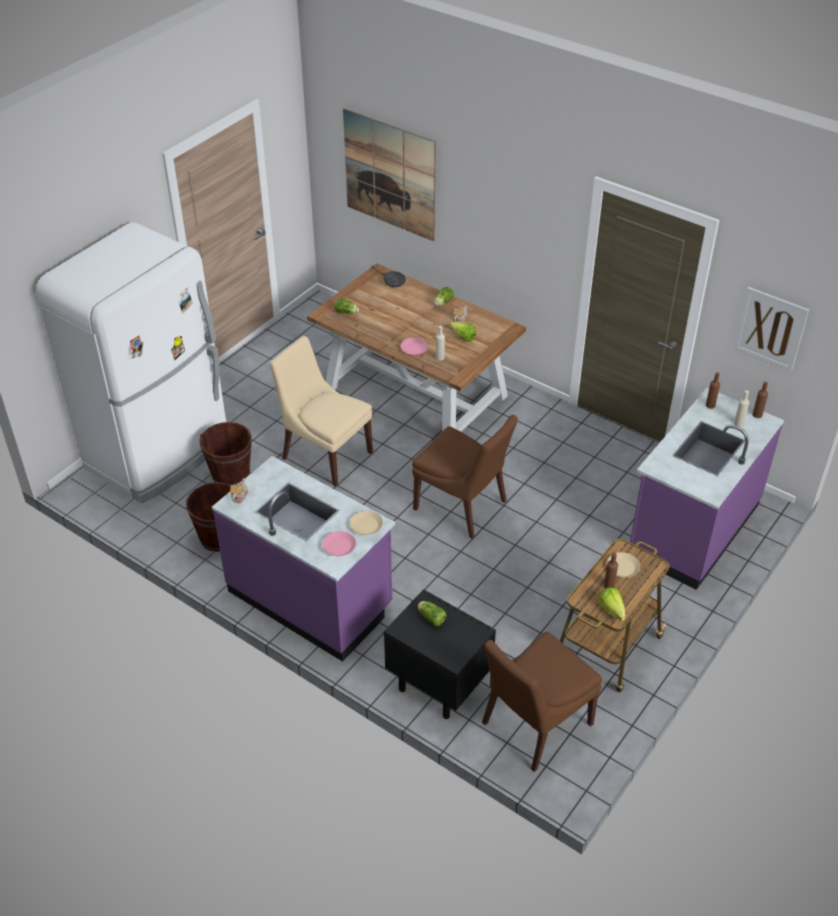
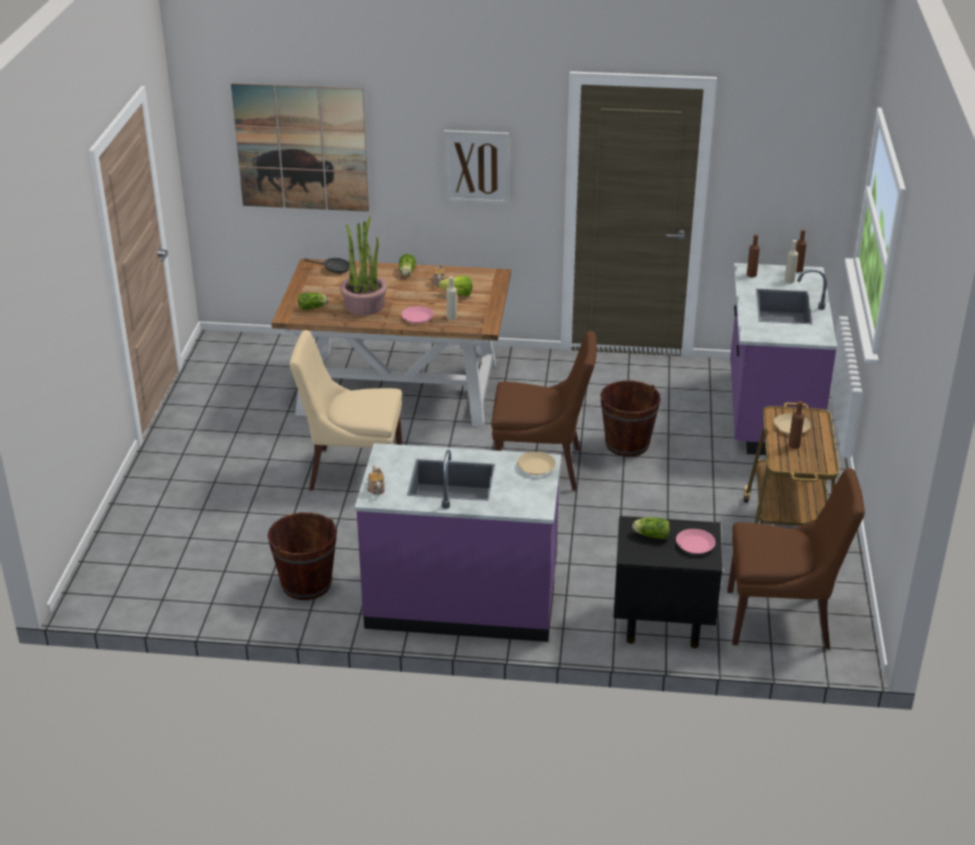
camera: 30 degrees left, 10 degrees down
white fridge [36,223,227,503] -> none
brown bucket [199,422,252,485] -> brown bucket moved to [600,381,661,457]
pink plate [322,531,356,556] -> pink plate moved to [676,529,716,554]
brown chair [482,632,602,772] -> brown chair turned 105 degrees counterclockwise [727,468,865,649]
lettuce [598,587,625,621] -> none
picture [733,287,809,372] -> picture moved to [444,130,509,206]
none -> potted plant [340,216,388,315]

